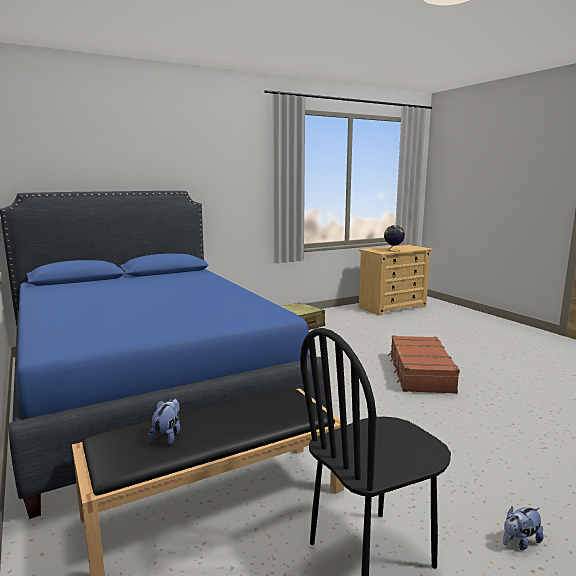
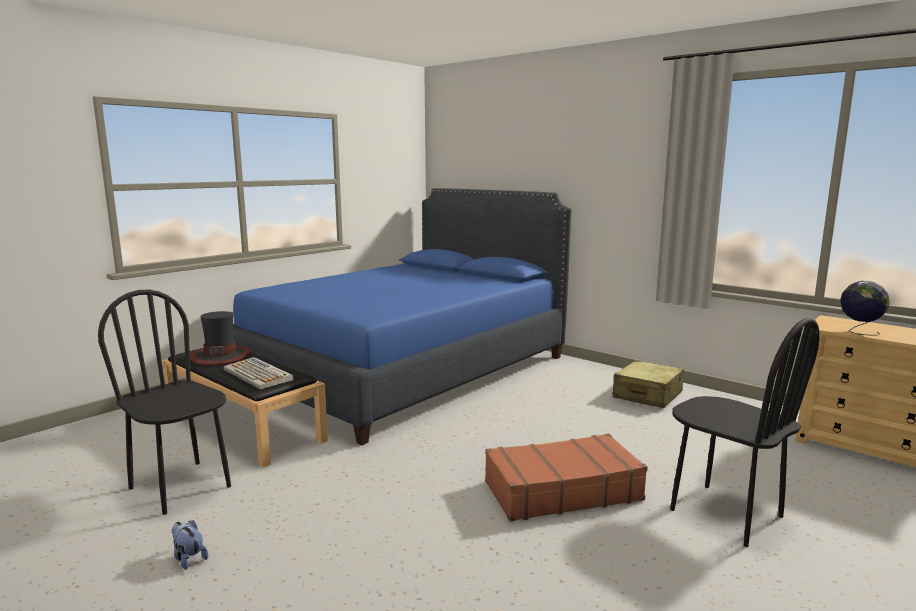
camera: 70 degrees right, 0 degrees up
plush toy [149,398,180,445] -> hat [190,311,251,366]
none -> keyboard [224,357,294,389]
none -> black chair [670,318,820,547]

